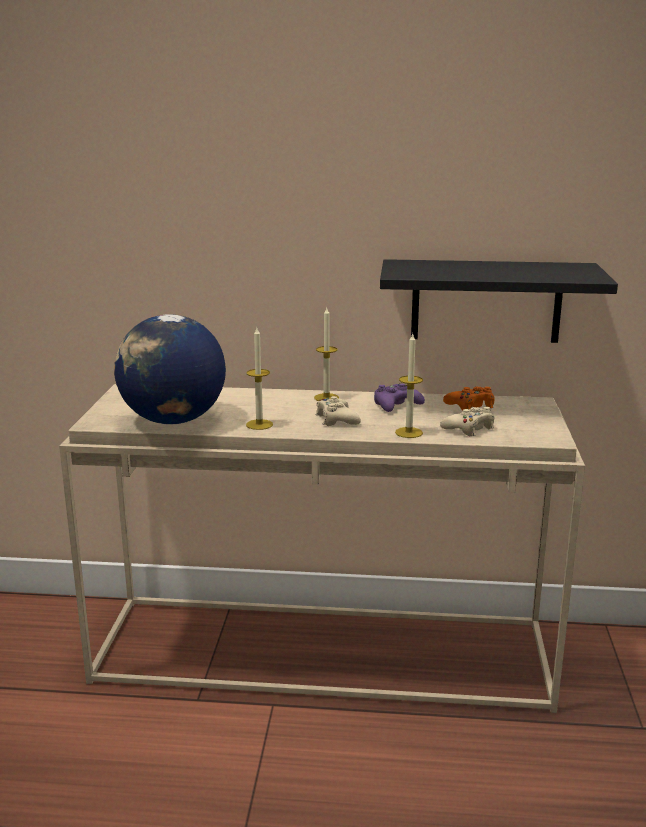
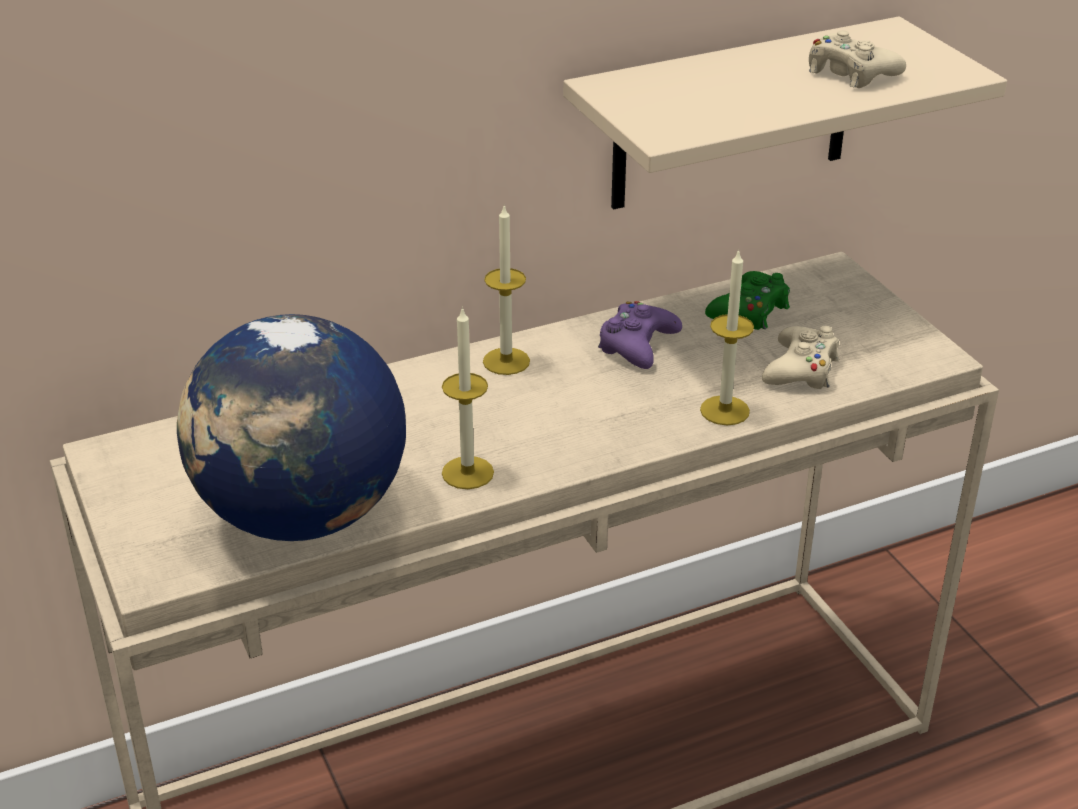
camera: 30 degrees left, 15 degrees up
beige game controller [315,396,361,426] -> beige game controller moved to [809,30,906,88]
black shelf [380,259,618,343] -> beige shelf [563,17,1007,210]
orange game controller [443,386,494,411] -> green game controller [705,271,790,330]

